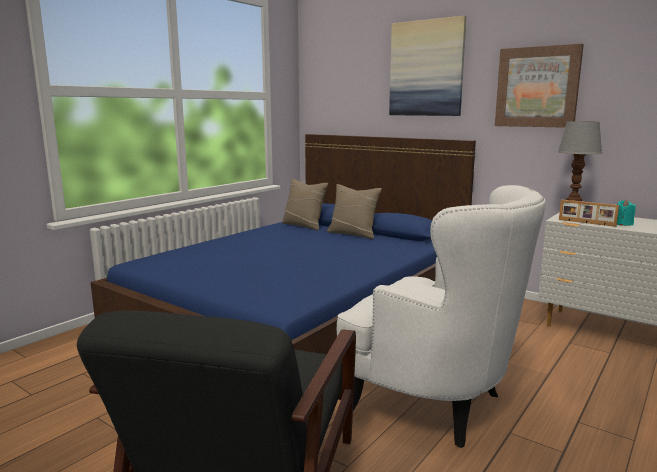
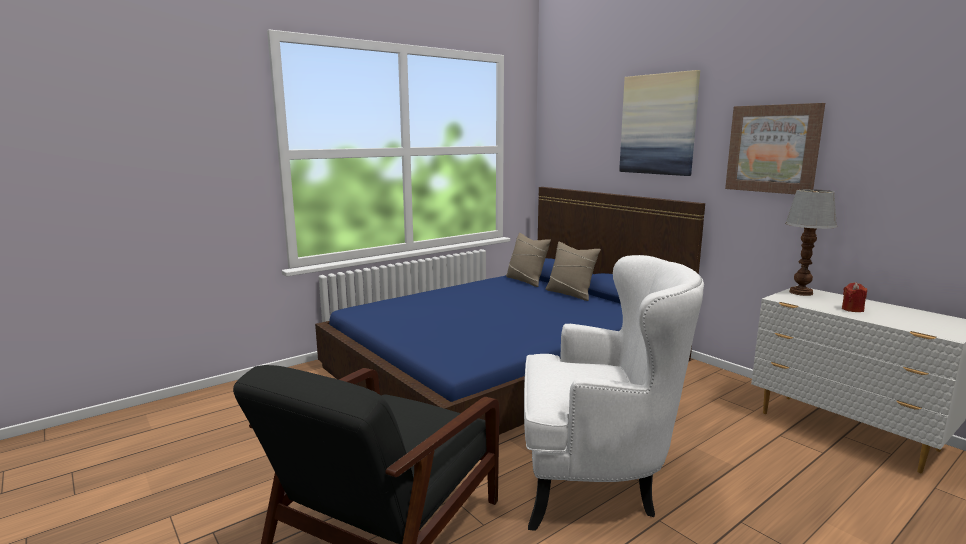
camera: 15 degrees right, 0 degrees up
white armchair [337,185,546,448] -> white armchair turned 45 degrees counterclockwise [524,255,704,531]
picture frame [559,199,619,227] -> none
turquoise candle [616,200,636,226] -> red candle [842,282,867,312]

